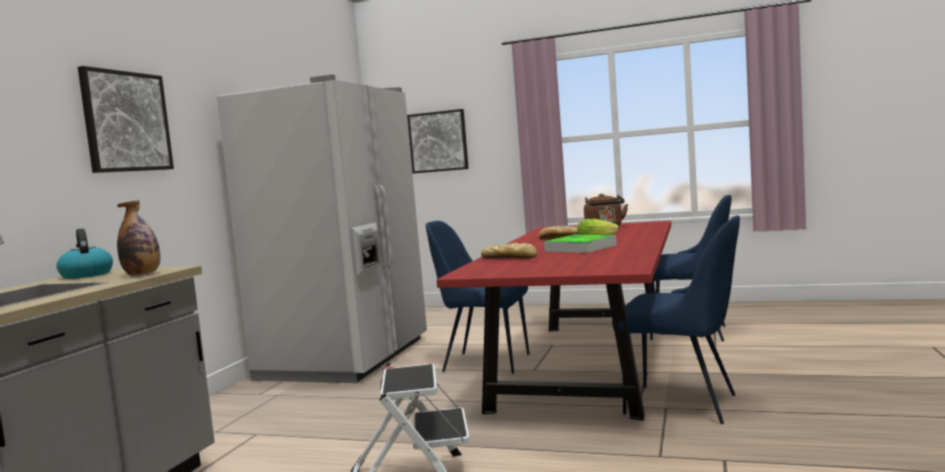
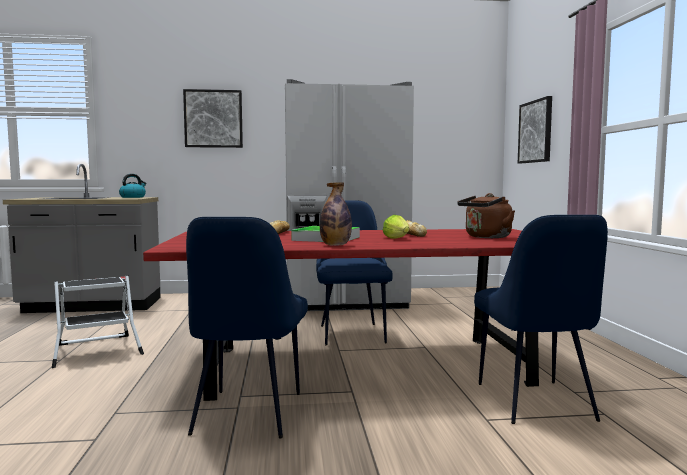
camera: 65 degrees right, 0 degrees up
bottle [117,200,160,276] -> bottle moved to [320,182,352,246]

